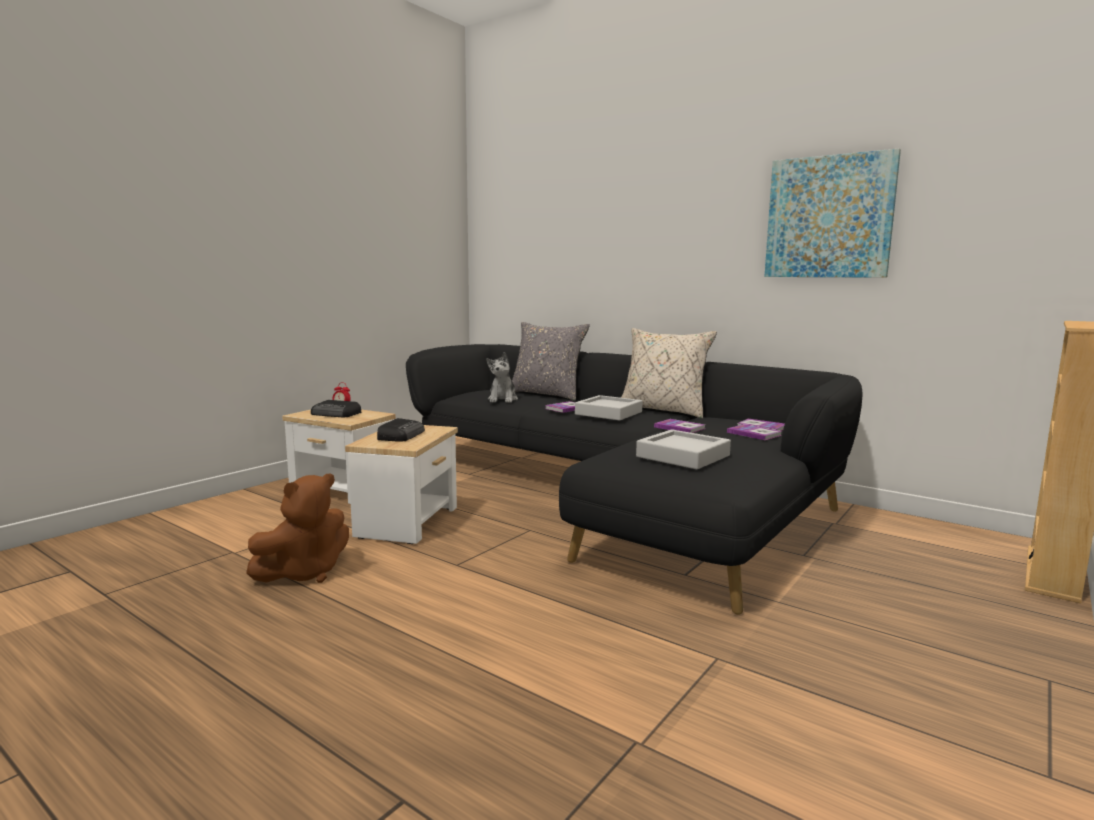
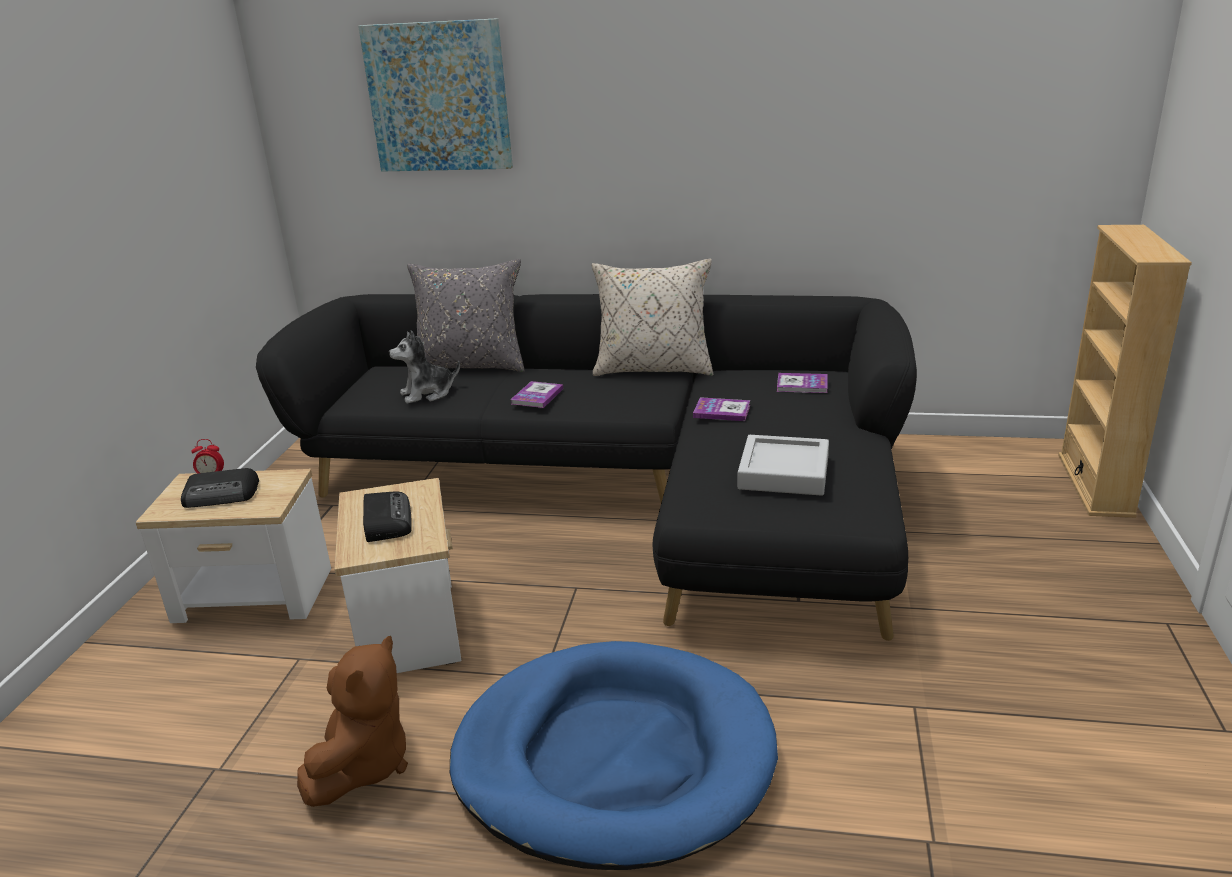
camera: 25 degrees left, 15 degrees up
plush toy [486,352,518,403] -> plush toy turned 90 degrees clockwise [389,330,460,403]
grey tray [575,395,643,421] -> none
book [727,424,782,440] -> none
picture [764,149,901,278] -> picture moved to [358,18,513,172]
none -> blue dog bed [450,641,778,870]

